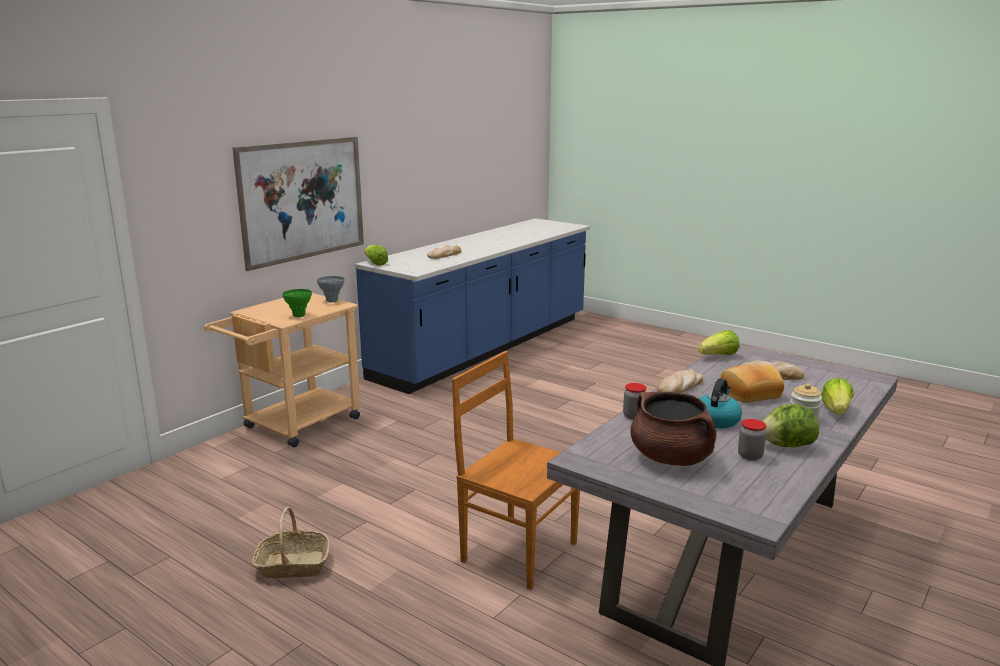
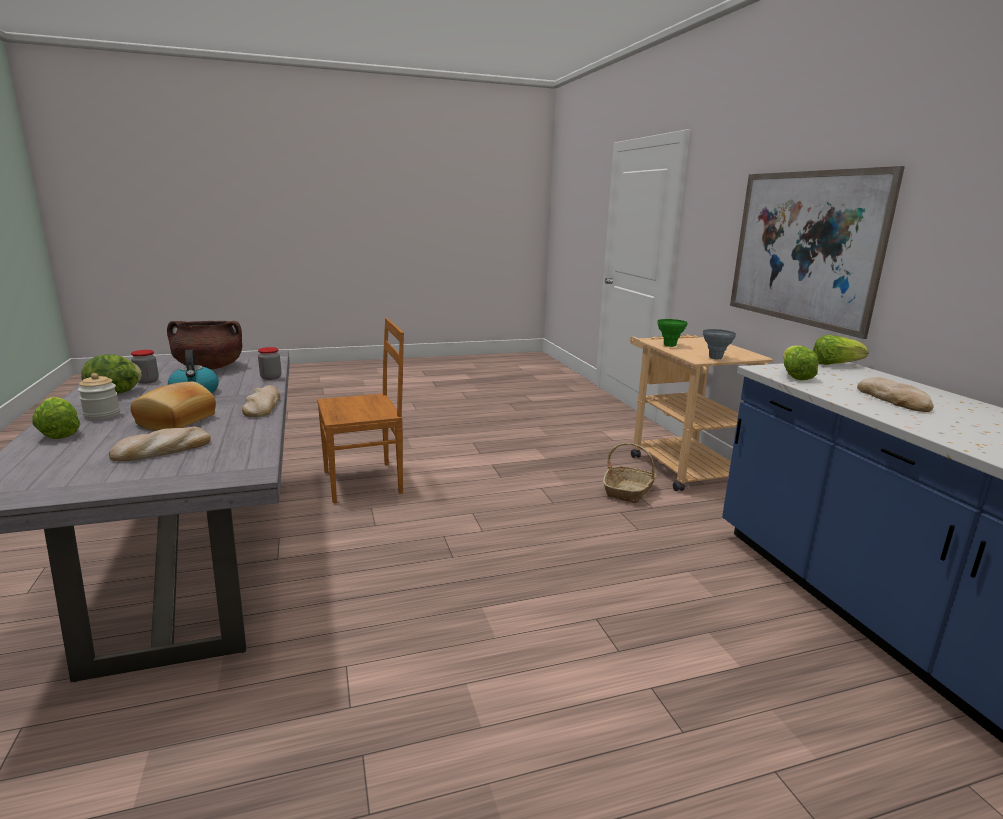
camera: 125 degrees right, 0 degrees up
basket [252,507,330,578] -> basket moved to [603,443,657,503]
lettuce [698,330,739,355] -> lettuce moved to [783,346,819,380]

